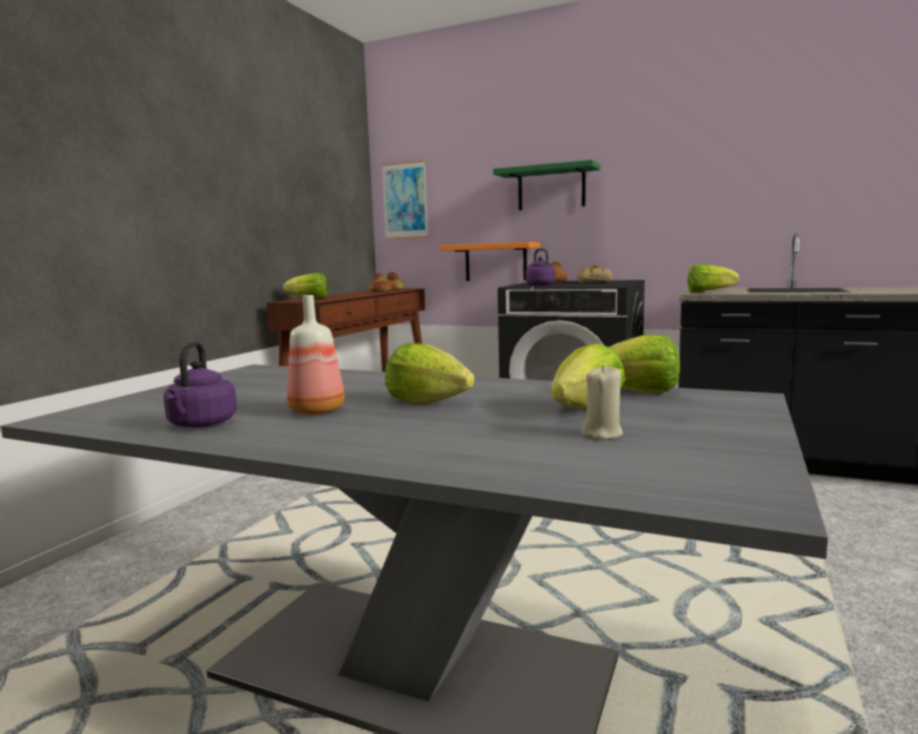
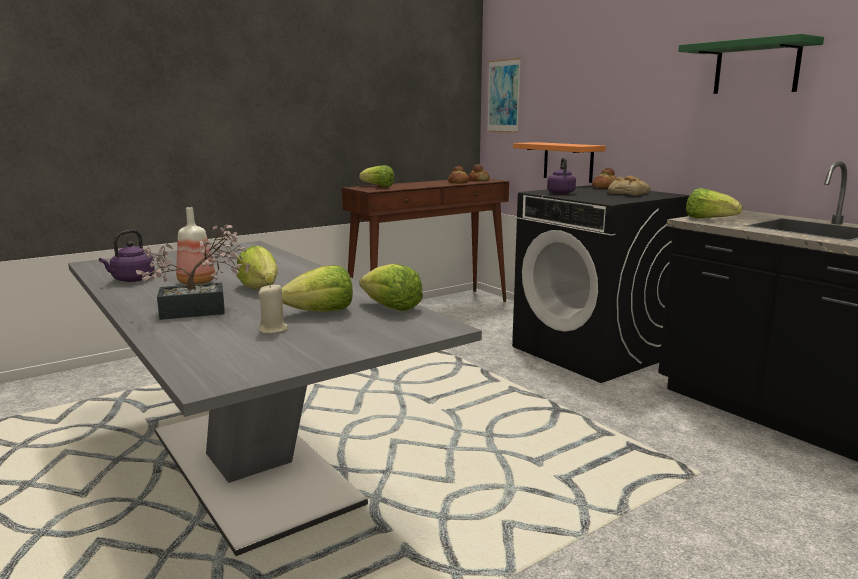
camera: 30 degrees right, 5 degrees up
green shelf [493,160,600,210] -> green shelf moved to [678,34,824,94]
none -> potted plant [136,224,250,320]

